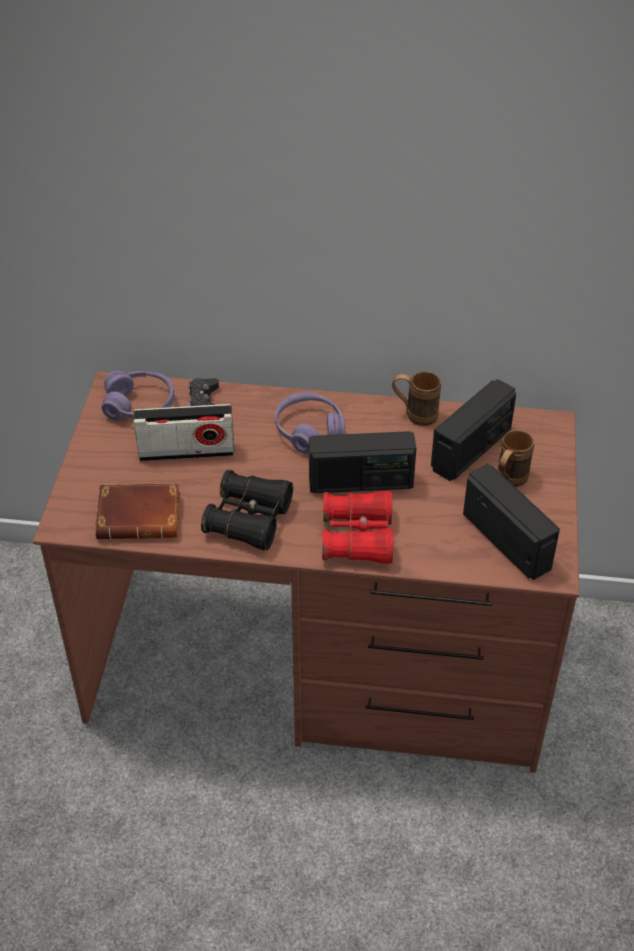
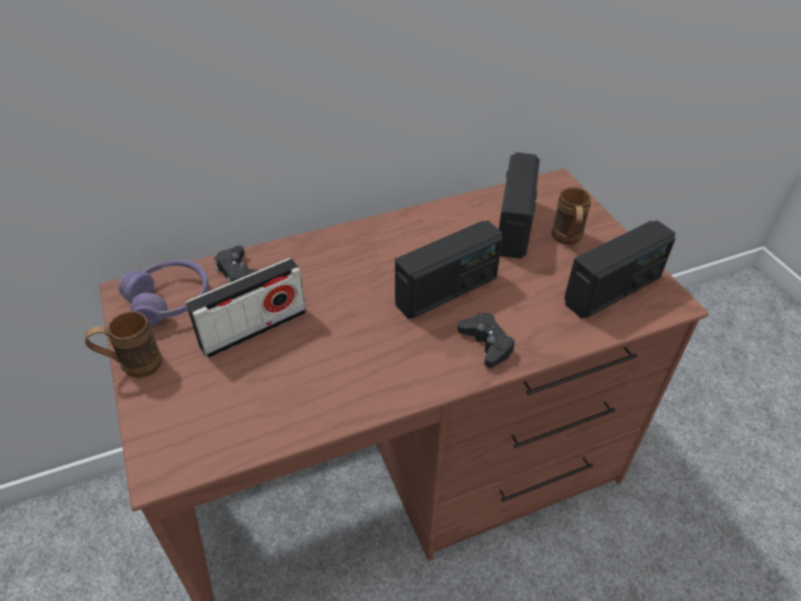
camera: 30 degrees left, 0 degrees up
brown book [95,483,180,539] -> none
black binoculars [201,469,293,550] -> none
purple headphones [275,393,345,454] -> none
red binoculars [322,491,393,564] -> black game controller [458,313,515,368]
brown mug [392,372,441,426] -> brown mug moved to [85,311,162,378]
radio [463,464,560,580] -> radio turned 120 degrees clockwise [564,220,675,319]

